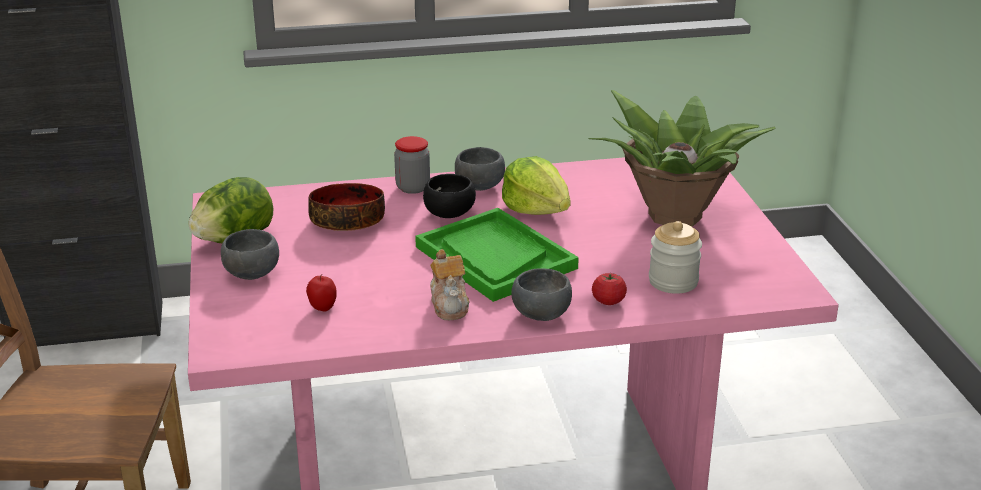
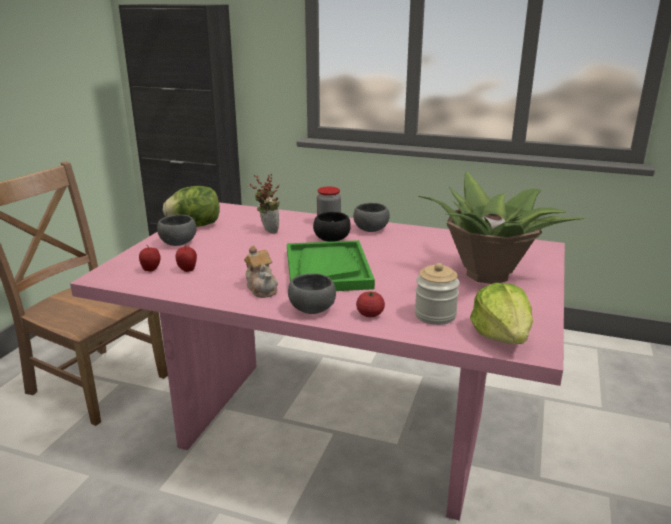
camera: 30 degrees right, 5 degrees down
bowl [308,183,385,231] -> potted plant [250,174,280,233]
teapot [430,249,470,320] -> teapot turned 45 degrees counterclockwise [244,245,278,298]
lettuce [502,156,571,215] -> lettuce moved to [470,283,533,344]
none -> apple [139,245,161,272]

